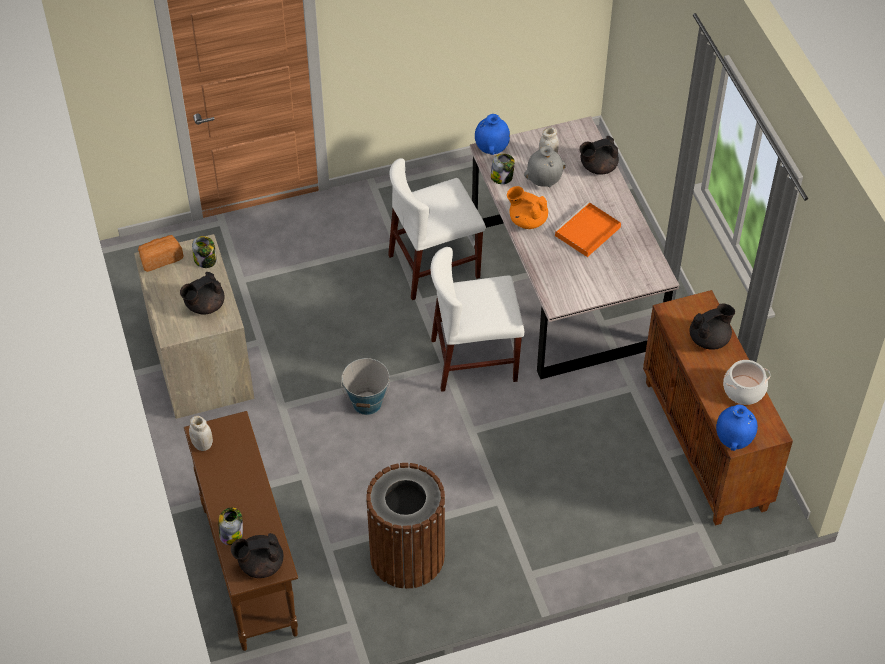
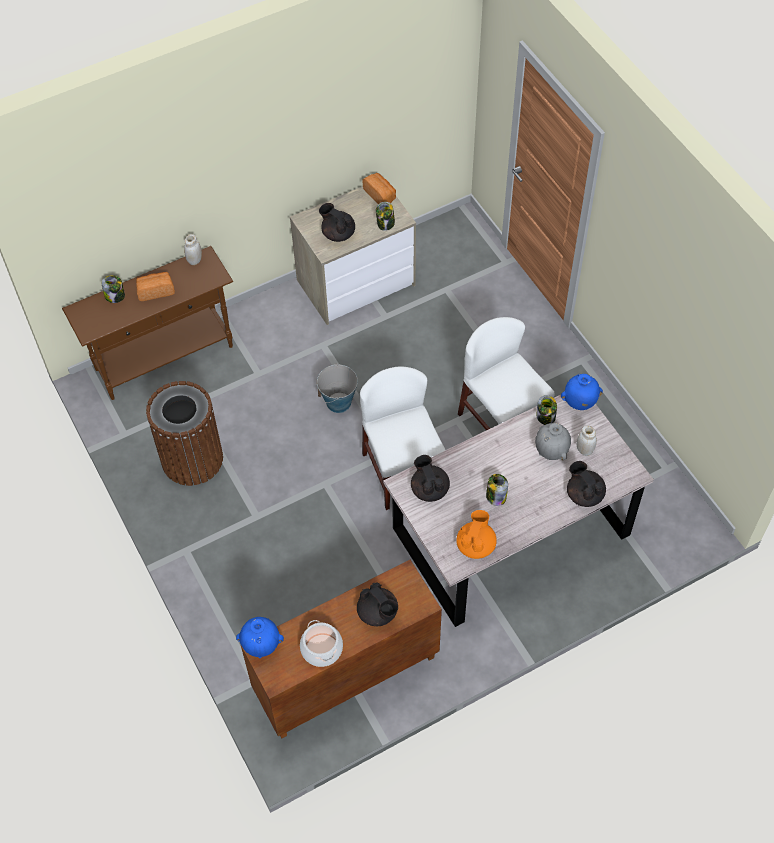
camera: 80 degrees right, 5 degrees up
black teapot [231,533,283,578] -> black teapot moved to [411,455,450,502]
orange teapot [507,186,548,229] -> orange teapot moved to [456,510,497,559]
orange tray [554,201,621,257] -> jar [486,474,508,506]
none -> bread [136,272,175,301]

